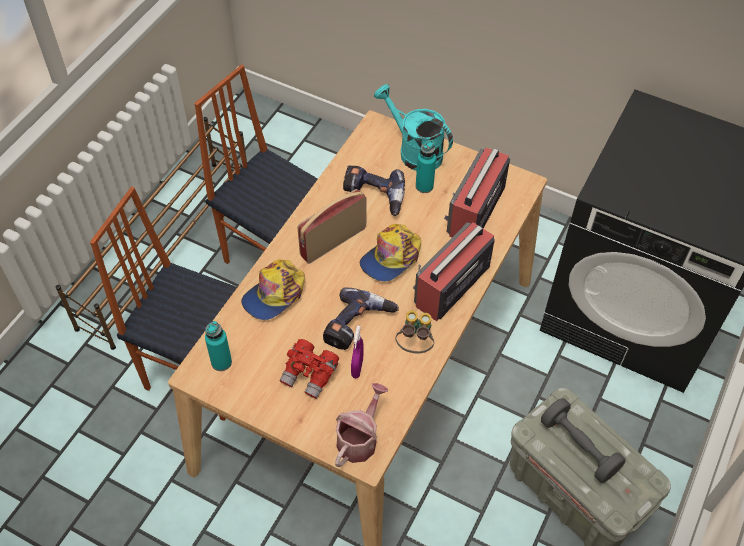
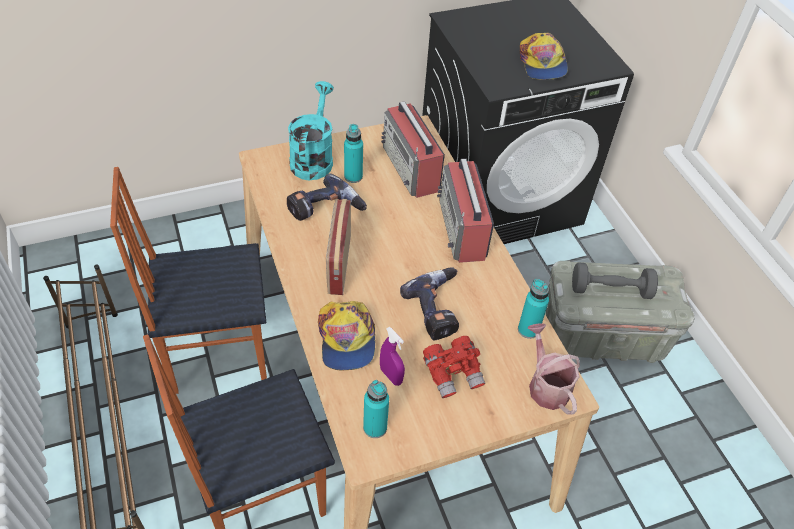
camera: 50 degrees left, 5 degrees down
purple spray bottle [351,326,363,378] -> purple spray bottle moved to [380,327,405,386]
cap [360,224,421,282] -> cap moved to [520,33,568,80]
turquoise watering can [374,84,453,171] -> turquoise watering can turned 105 degrees clockwise [288,81,334,180]
binoculars [396,310,434,354] -> none
none -> turquoise bottle [518,279,549,339]

